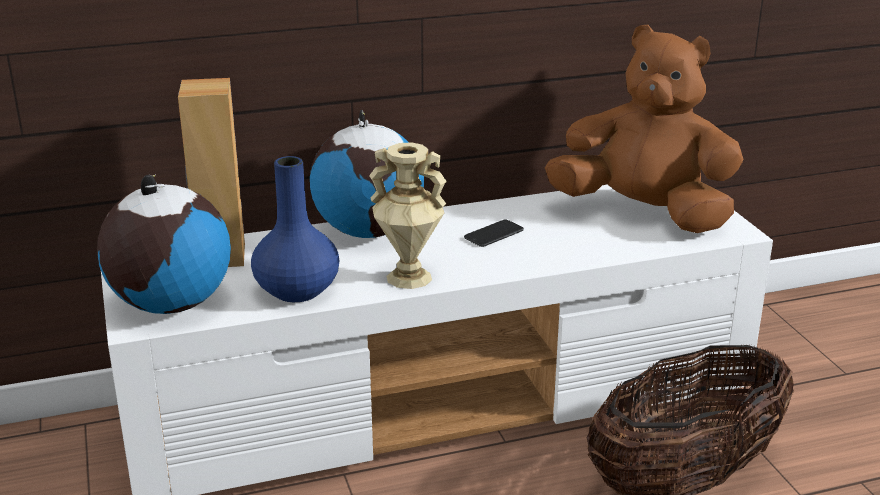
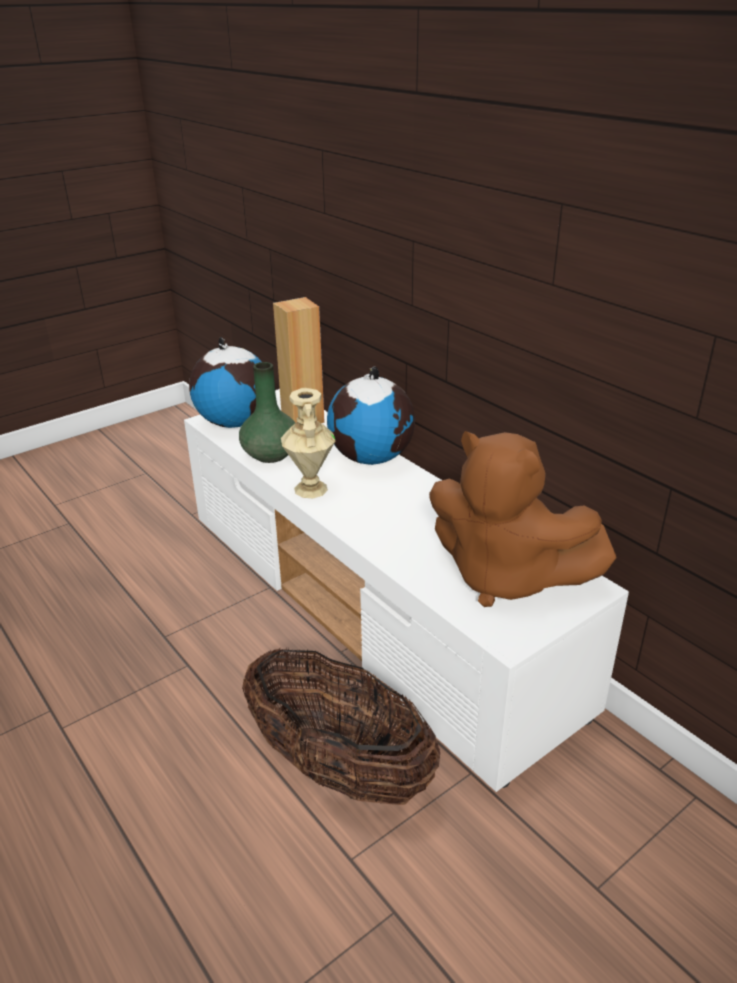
camera: 70 degrees right, 5 degrees up
blue vase [251,156,340,302] -> green vase [239,362,295,463]
phone [464,220,524,247] -> none
brown plush toy [545,25,744,233] -> brown plush toy turned 120 degrees clockwise [429,431,617,607]

